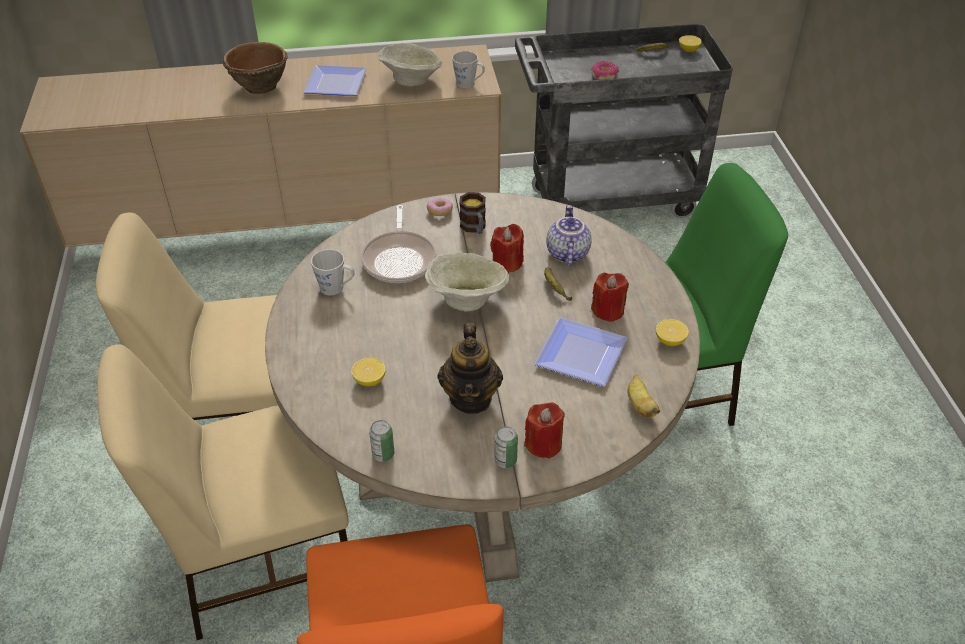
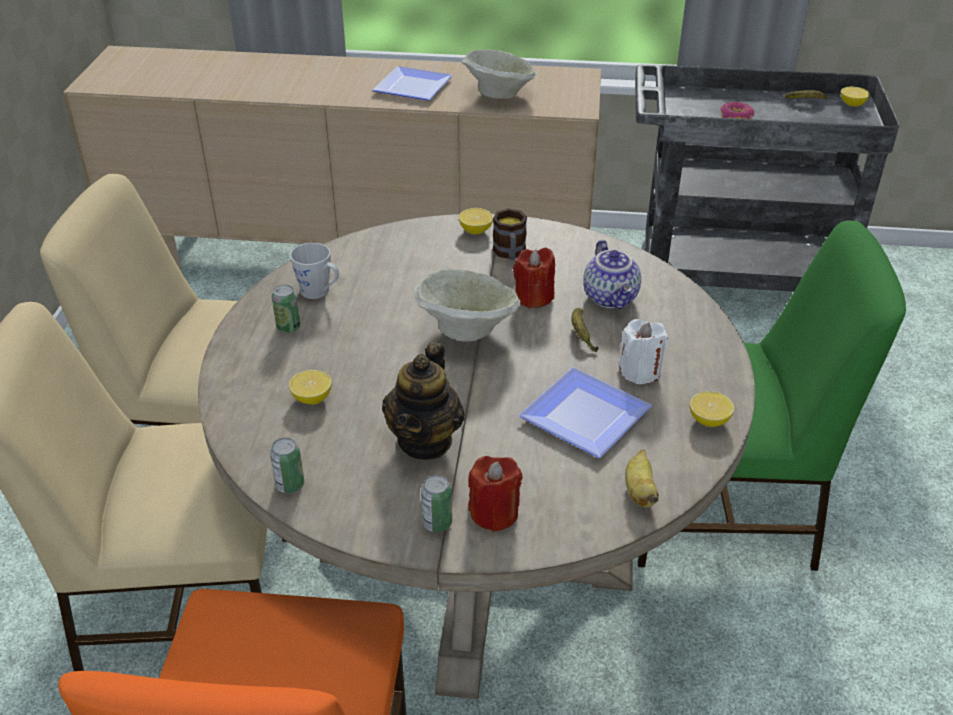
camera: 15 degrees right, 5 degrees down
brown bowl [223,42,288,94] -> none
frying pan [361,205,436,283] -> none
donut [427,198,453,216] -> lemon [459,208,493,234]
grey mug [452,51,485,88] -> none
teapot [546,205,592,266] -> teapot turned 150 degrees clockwise [583,240,641,309]
red candle [591,273,629,322] -> white candle [618,319,668,384]
none -> can [272,285,301,333]

